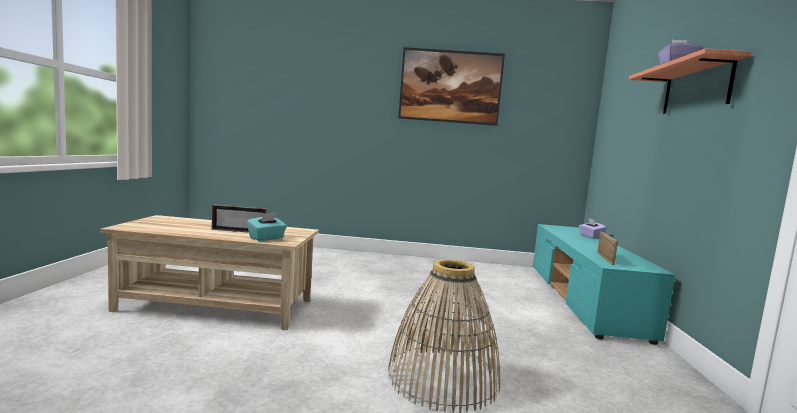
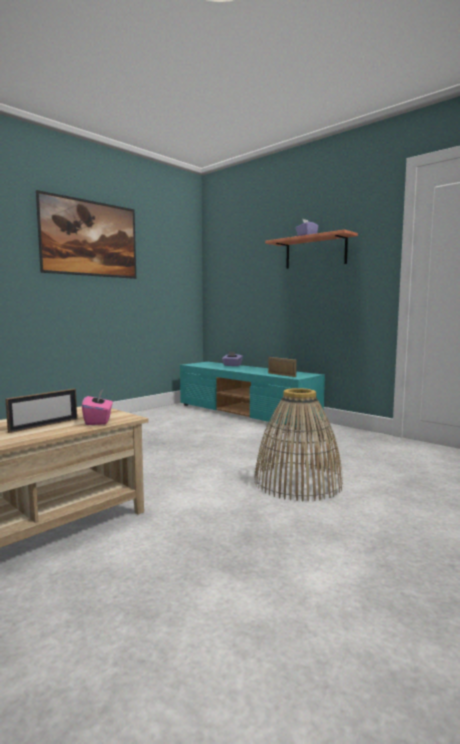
camera: 50 degrees left, 0 degrees up
turquoise tissue box [247,213,287,241] -> pink tissue box [82,390,113,425]

